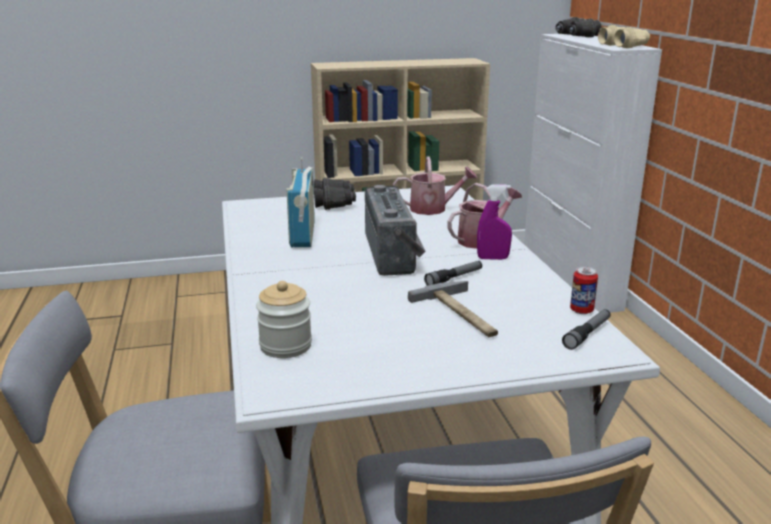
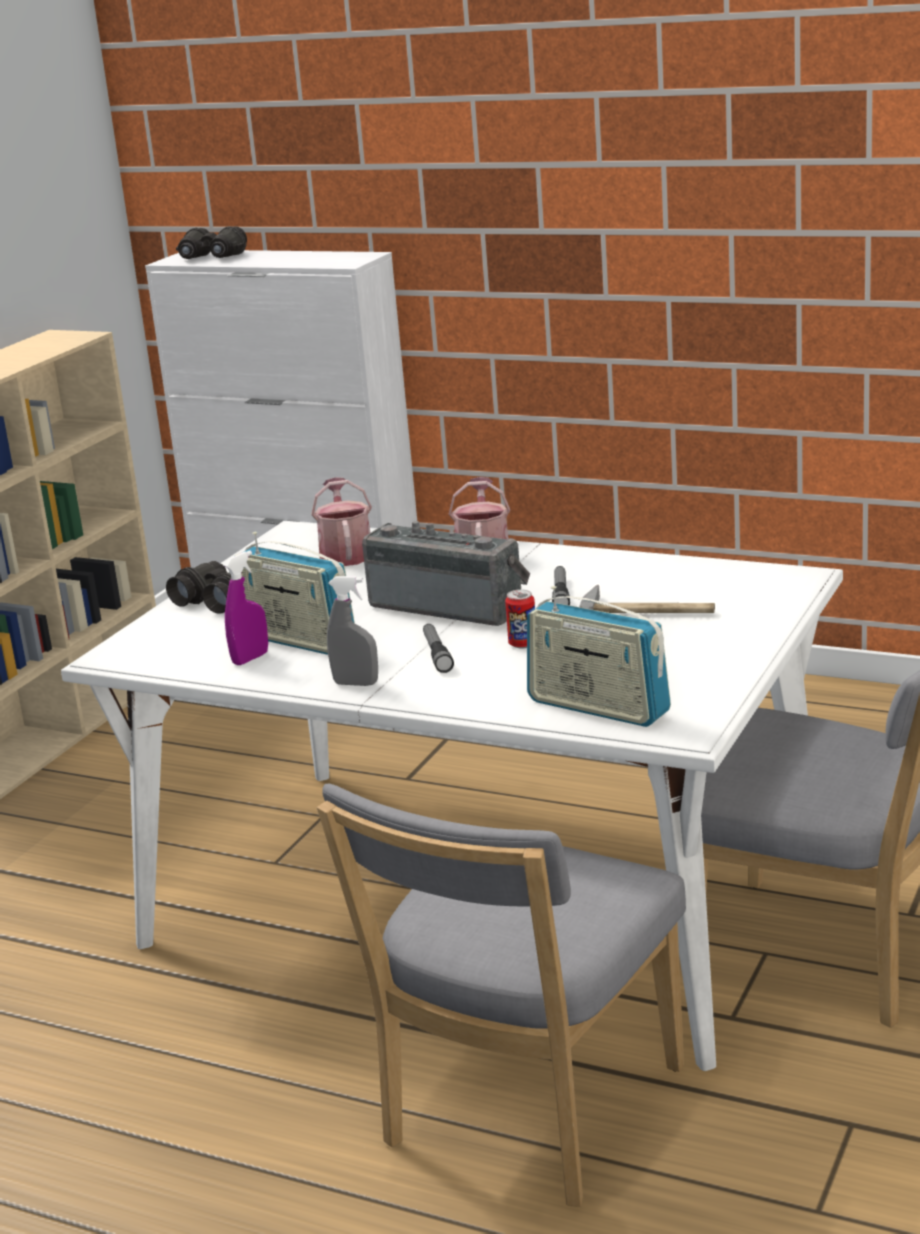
camera: 50 degrees left, 0 degrees up
jar [256,281,312,358] -> radio [527,586,671,727]
watering can [393,156,477,215] -> watering can turned 45 degrees counterclockwise [311,477,372,566]
purple spray bottle [477,185,512,260] -> purple spray bottle moved to [224,550,268,665]
flashlight [562,309,611,350] -> flashlight moved to [423,624,454,673]
can [570,267,598,314] -> can moved to [505,589,535,649]
beige binoculars [598,25,650,48] -> none
none -> grey spray bottle [327,576,378,686]

